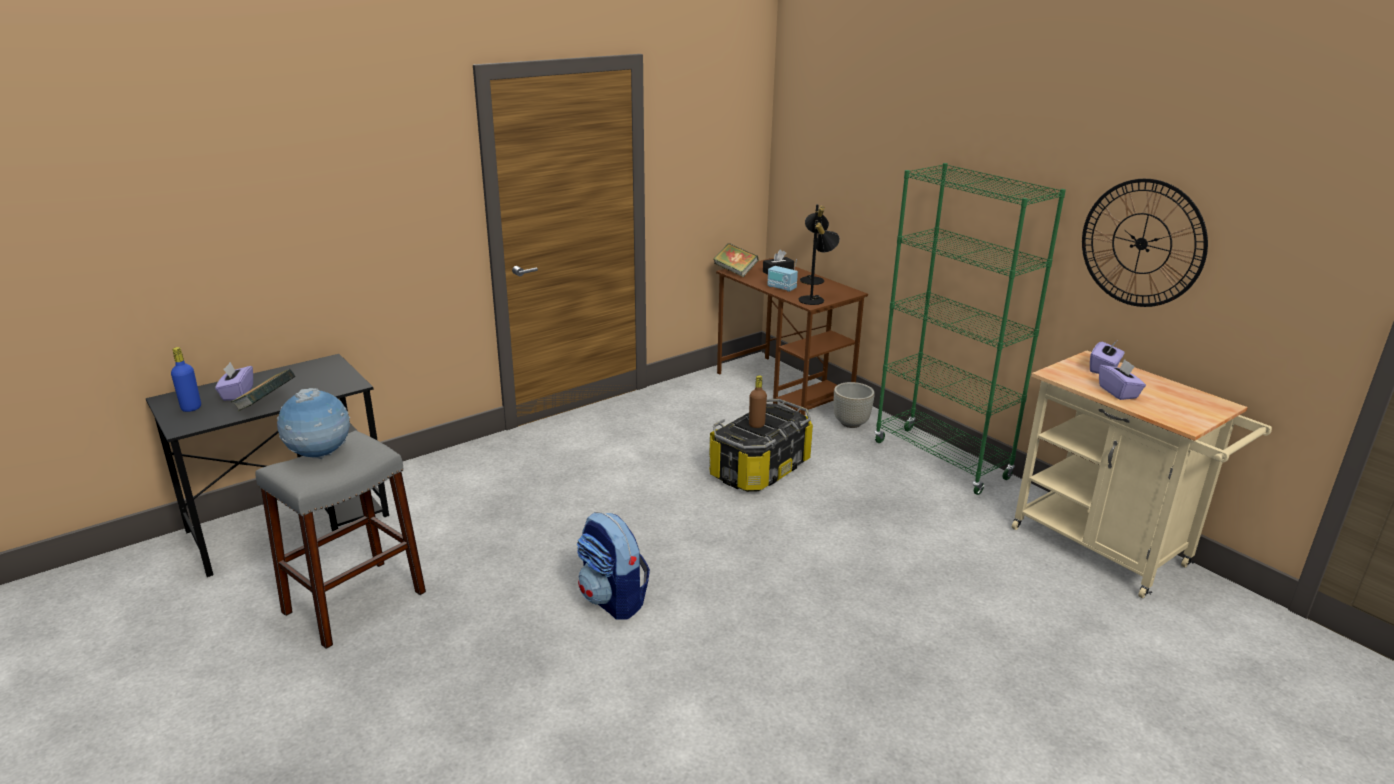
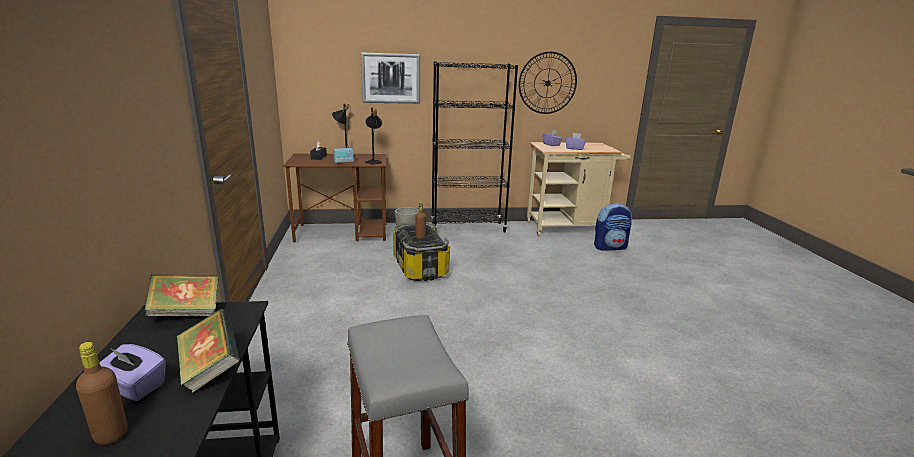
camera: 60 degrees left, 5 degrees down
blue bottle [171,347,201,412] -> brown bottle [76,342,128,445]
globe [277,388,350,459] -> none
backpack [577,512,650,619] -> backpack moved to [594,203,632,250]
book [714,243,759,277] -> book moved to [145,274,218,316]
green bookcase [875,163,1066,495] -> black bookcase [431,61,518,233]
none -> picture [361,52,420,104]

